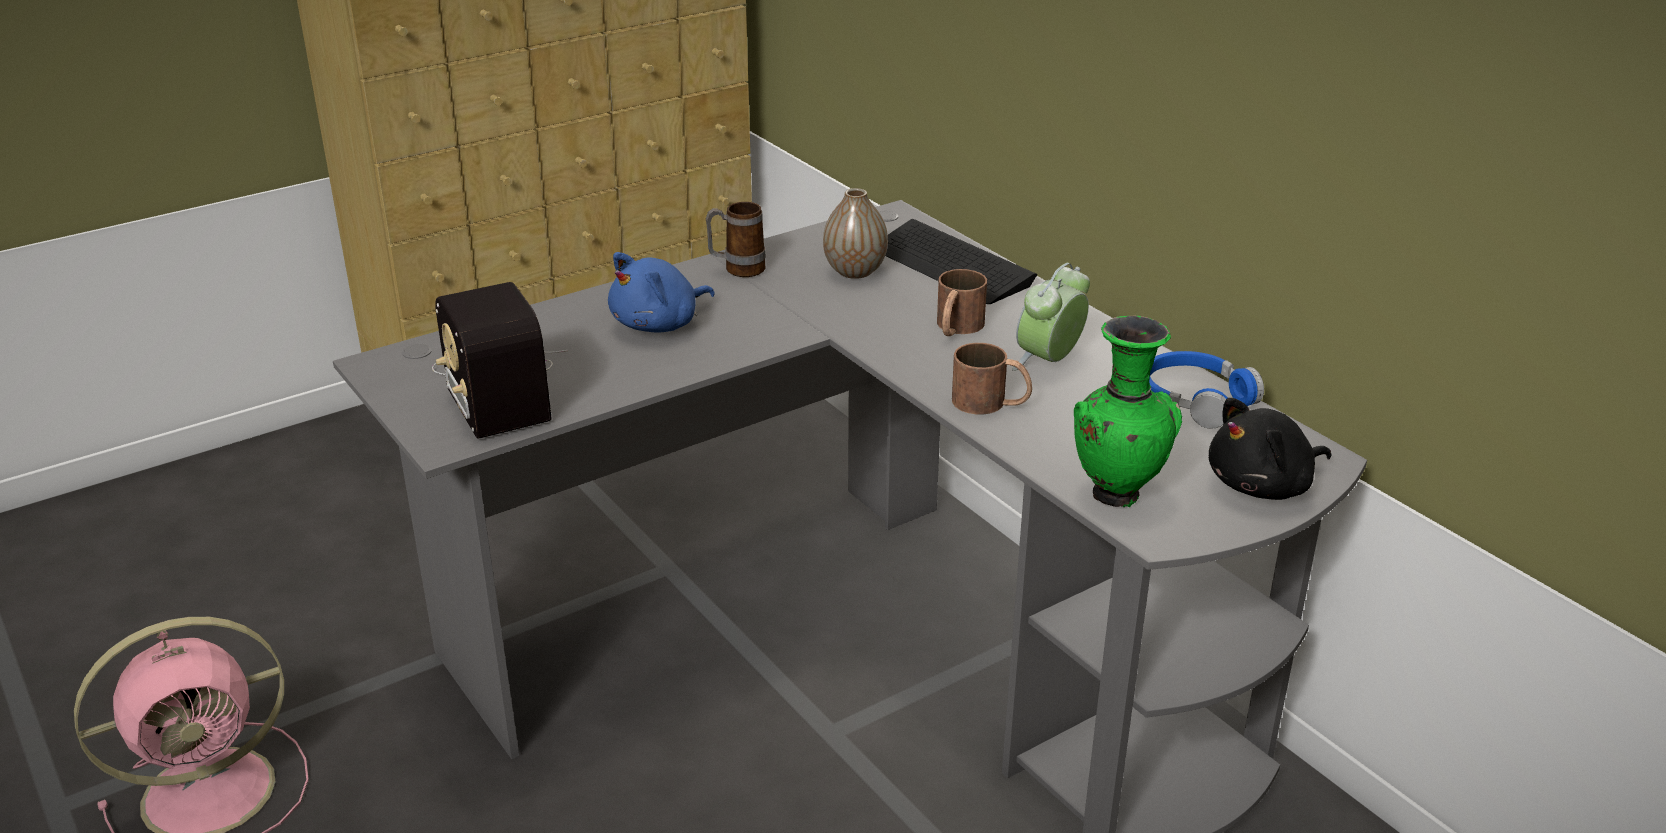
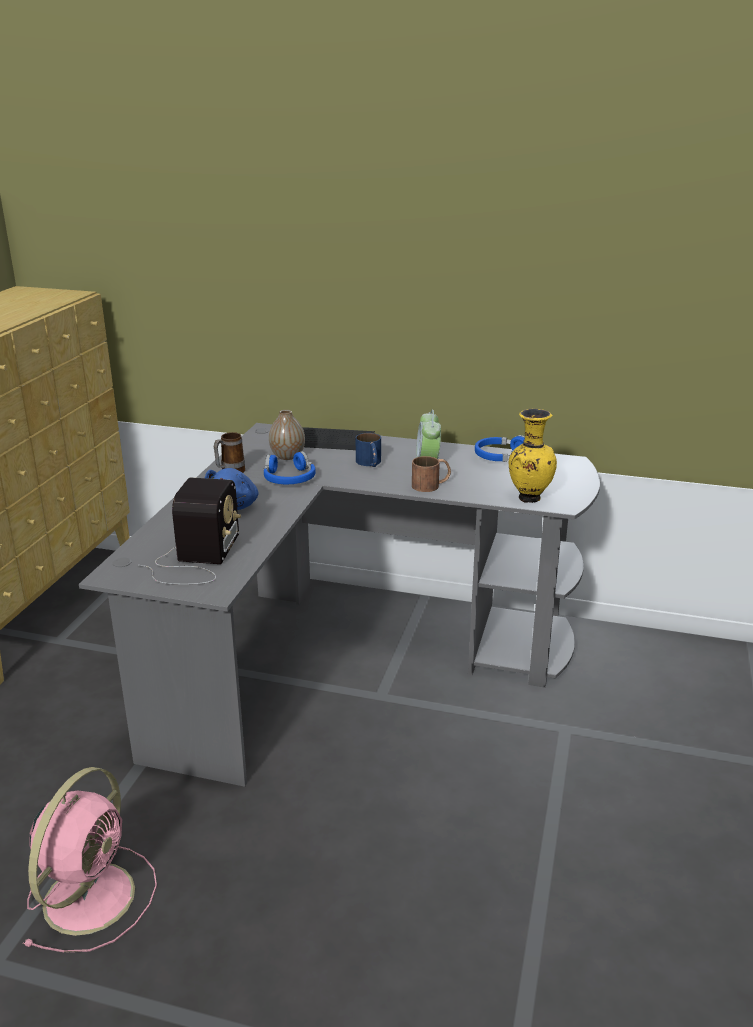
camera: 40 degrees left, 5 degrees down
radio [432,282,568,439] -> radio turned 105 degrees counterclockwise [138,478,241,585]
brown mug [937,269,987,336] -> blue mug [356,433,381,467]
green vase [1074,316,1182,507] -> yellow vase [509,409,557,503]
black plush toy [1209,398,1332,500] -> none
none -> blue headphones [264,451,316,484]

